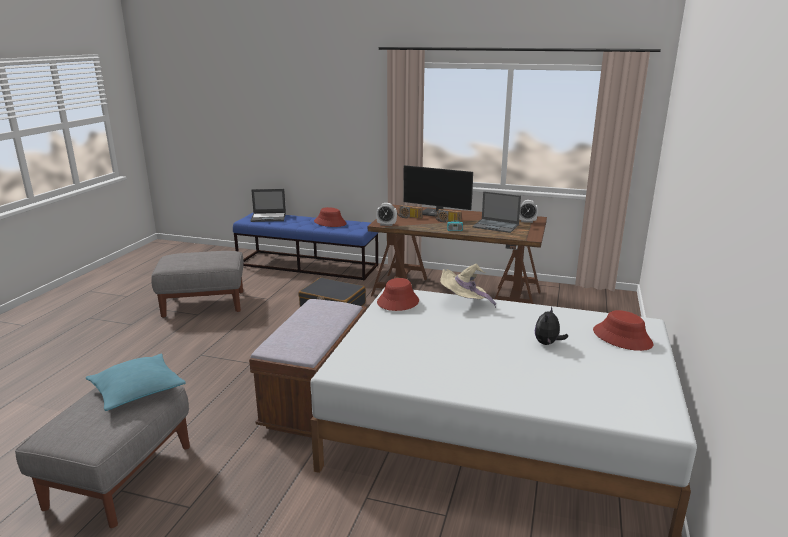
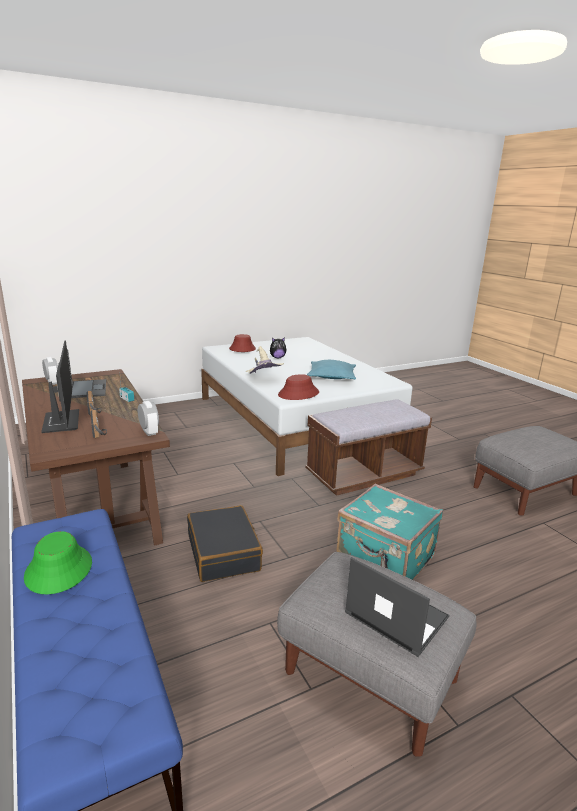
camera: 135 degrees left, 0 degrees up
turquoise pillow [86,354,186,411] -> turquoise pillow moved to [307,360,356,379]
laptop [250,189,286,222] -> laptop moved to [345,557,449,657]
red hat [314,207,347,227] -> green hat [24,531,92,594]
none -> turquoise suitcase [336,483,443,580]

